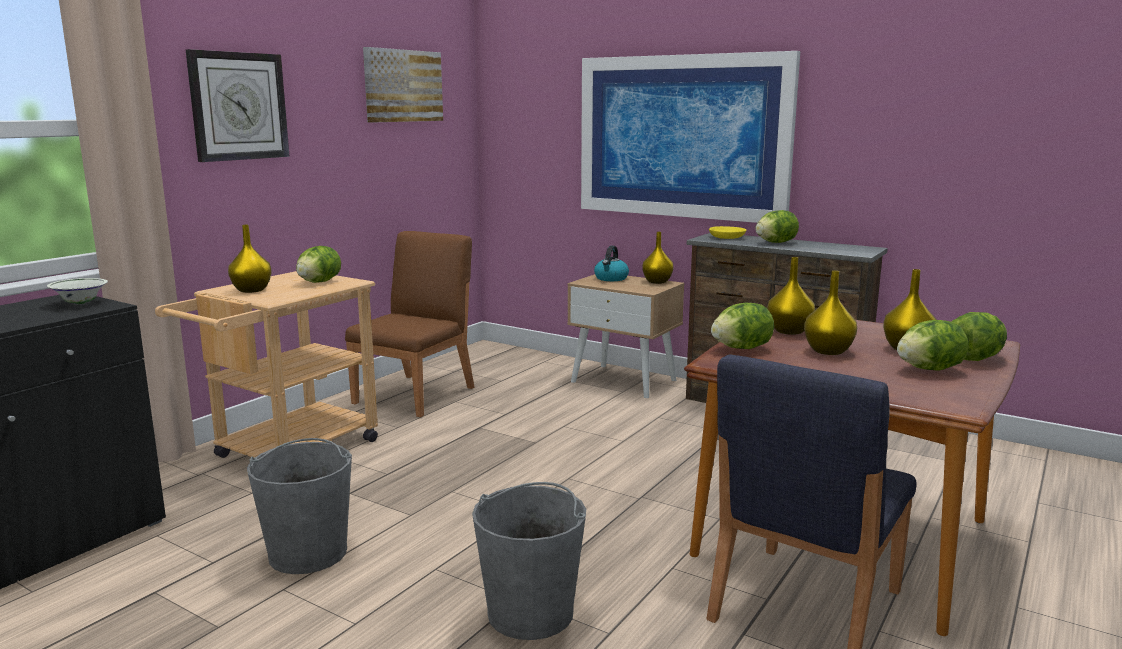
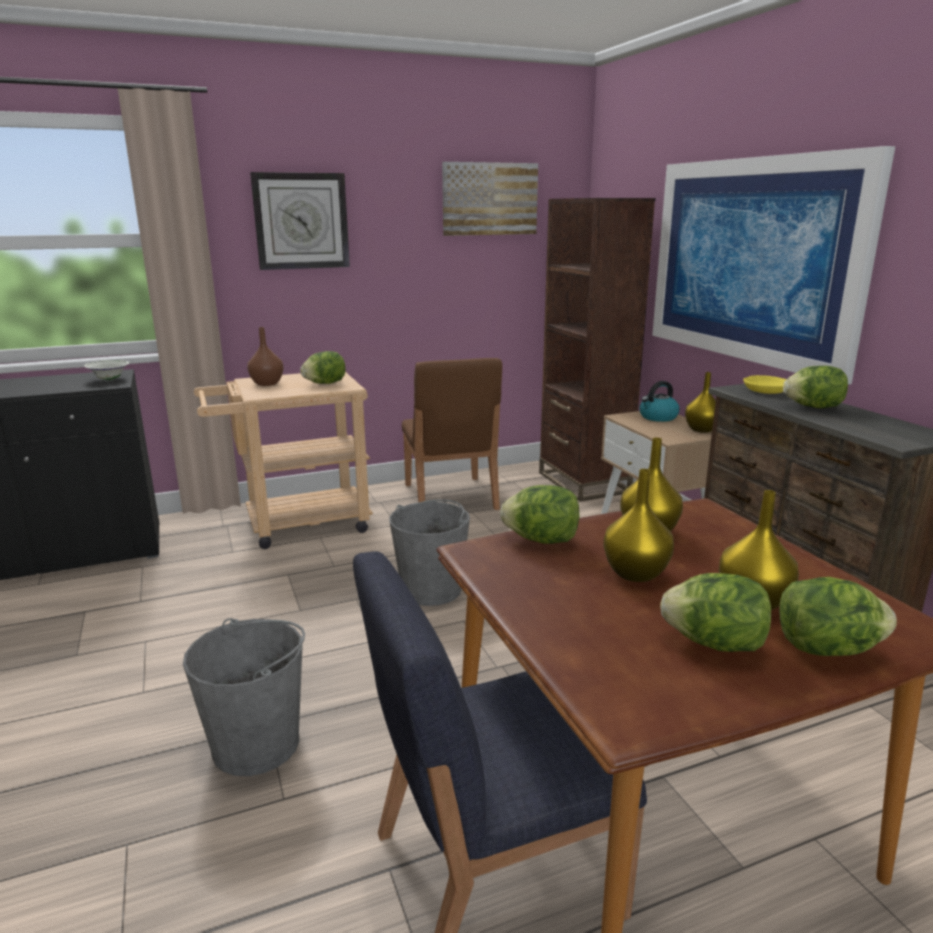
camera: 35 degrees right, 5 degrees up
yellow vase [228,225,272,293] -> brown vase [247,327,284,386]
grey bucket [247,438,352,574] -> grey bucket moved to [389,499,470,606]
brown chair [345,231,474,417] -> brown chair turned 105 degrees clockwise [402,358,502,510]
none -> brown bookcase [539,198,655,502]

